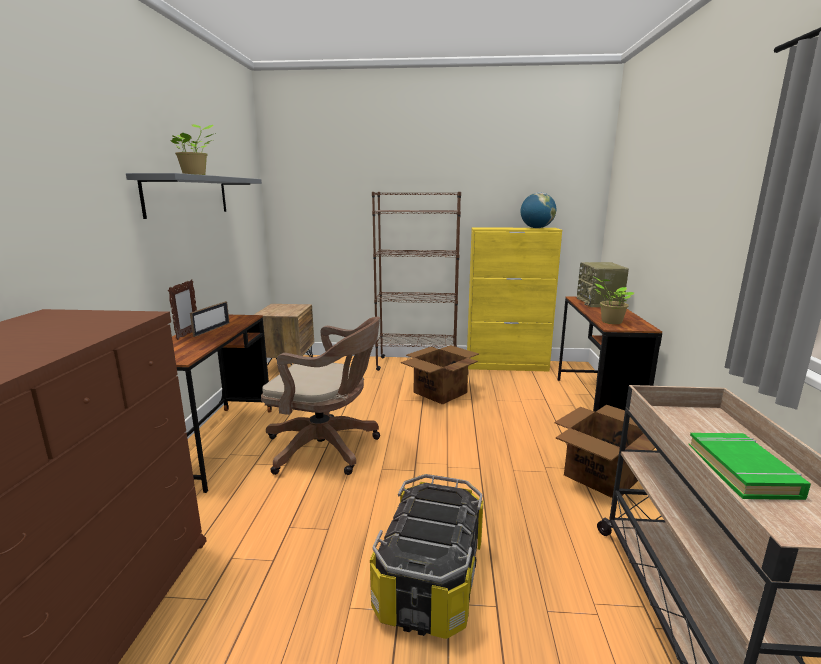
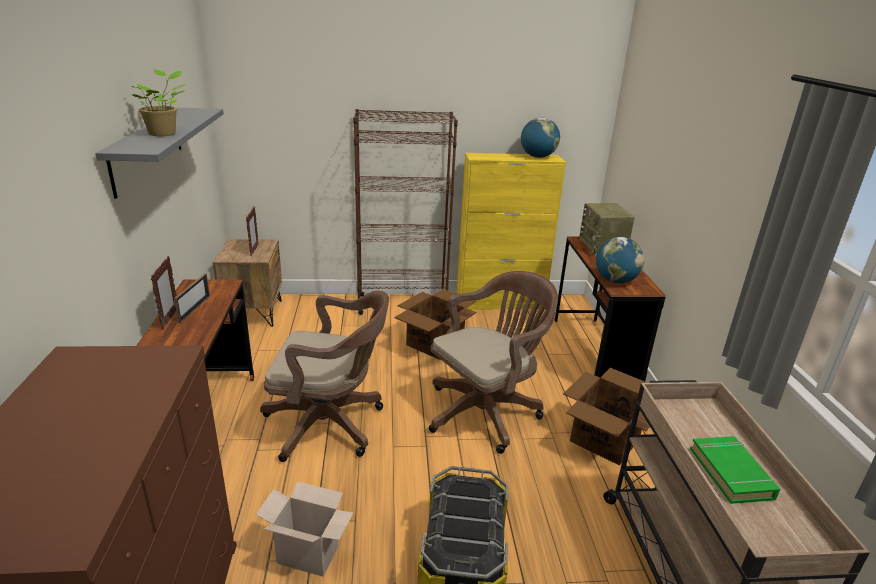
camera: 10 degrees left, 10 degrees up
potted plant [592,276,634,324] -> globe [596,237,645,283]
none -> picture frame [246,206,259,256]
none -> cardboard box [256,482,354,577]
none -> brown office chair [429,271,558,454]

